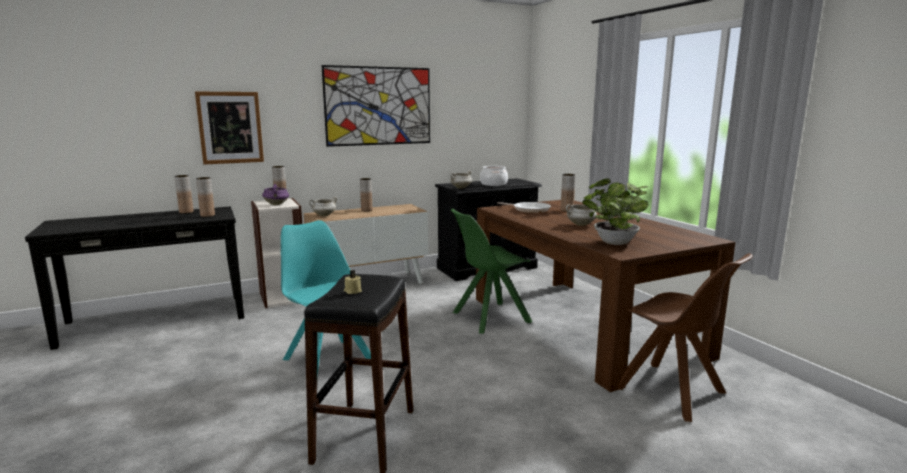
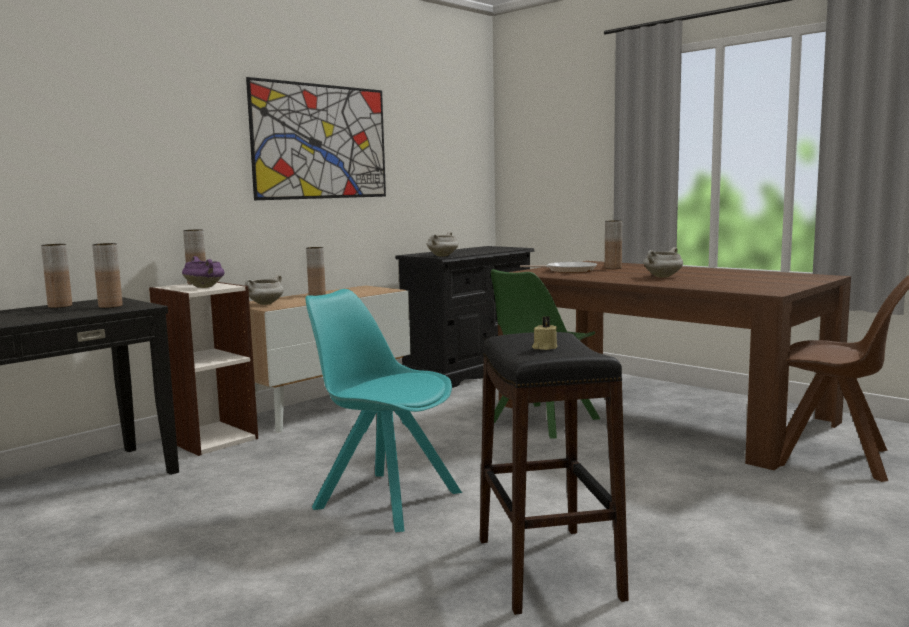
camera: 20 degrees left, 5 degrees down
picture [195,92,264,164] -> none
cooking pot [480,166,508,186] -> none
potted plant [582,178,649,245] -> none

